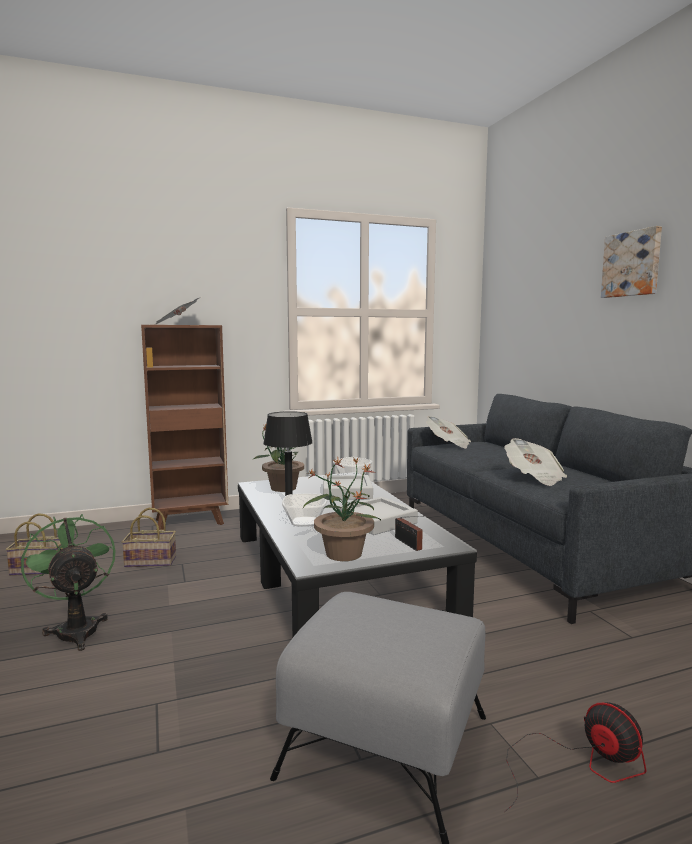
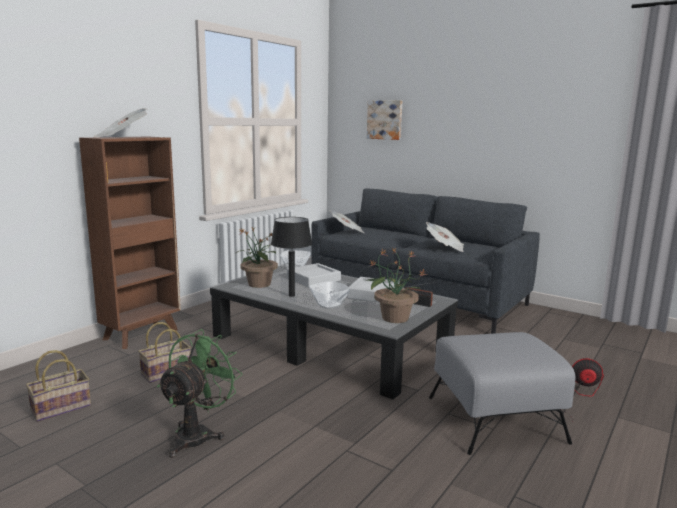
camera: 35 degrees left, 5 degrees up
green fan [21,514,115,651] -> green fan turned 90 degrees clockwise [157,329,243,458]
picture [601,226,662,298] -> picture moved to [367,100,402,140]

